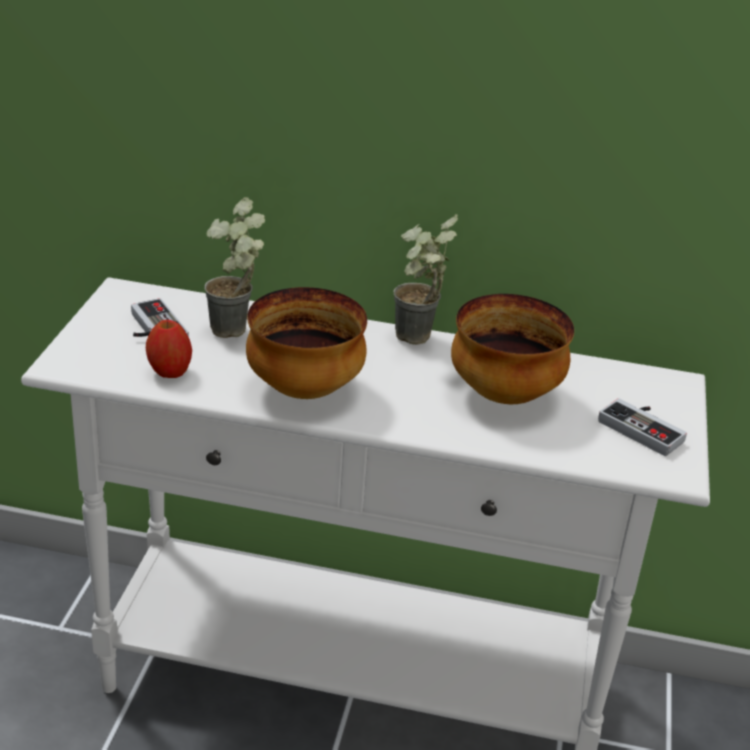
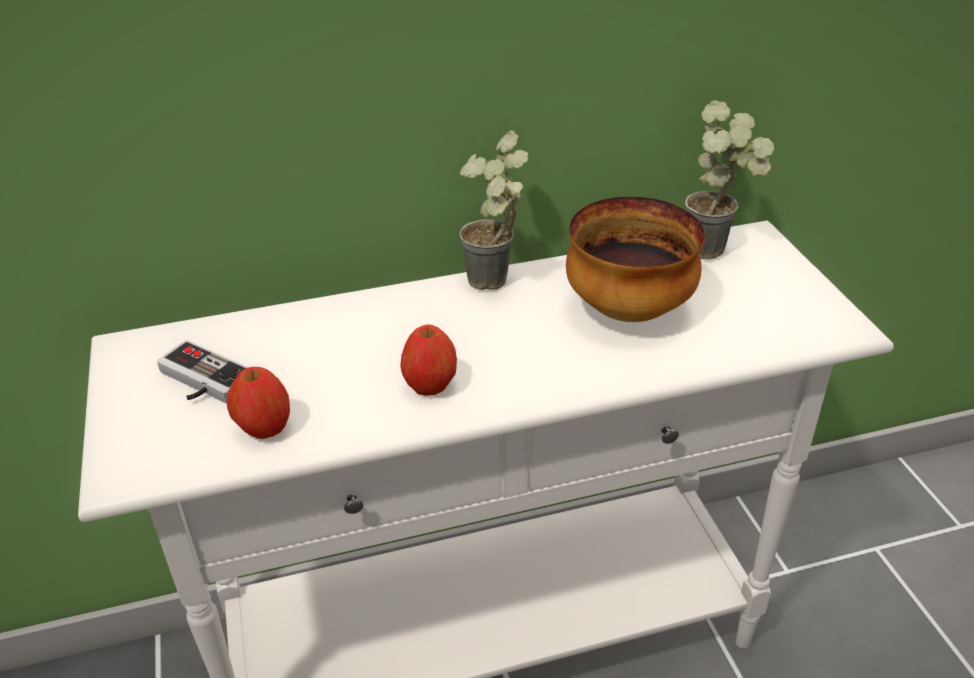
camera: 25 degrees left, 5 degrees up
potted plant [204,197,265,338] -> potted plant moved to [685,100,774,260]
bowl [246,287,367,399] -> apple [400,324,457,396]
game controller [598,398,687,456] -> none

